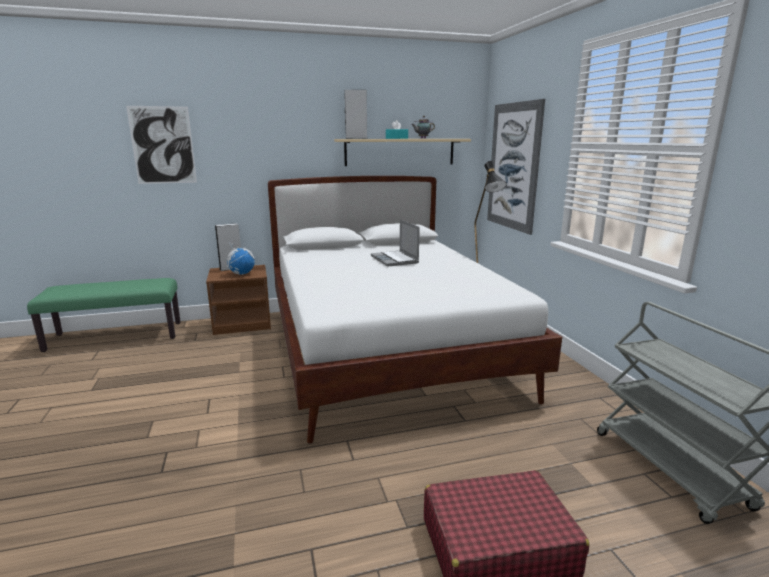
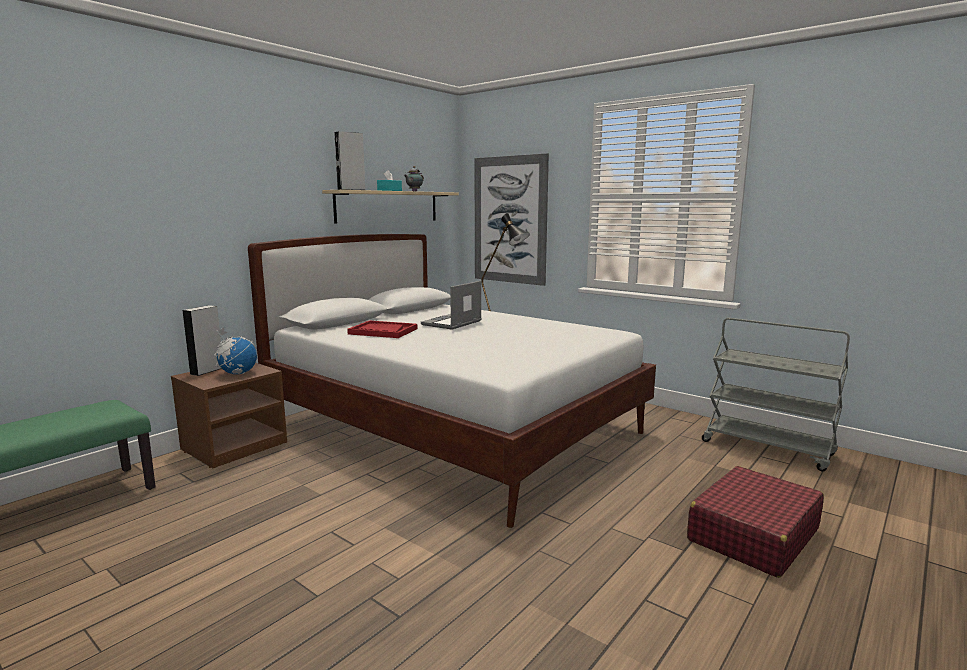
camera: 35 degrees left, 5 degrees down
picture [126,106,197,184] -> none
laptop [371,219,420,267] -> laptop turned 90 degrees clockwise [421,281,482,330]
none -> red tray [347,320,417,338]

